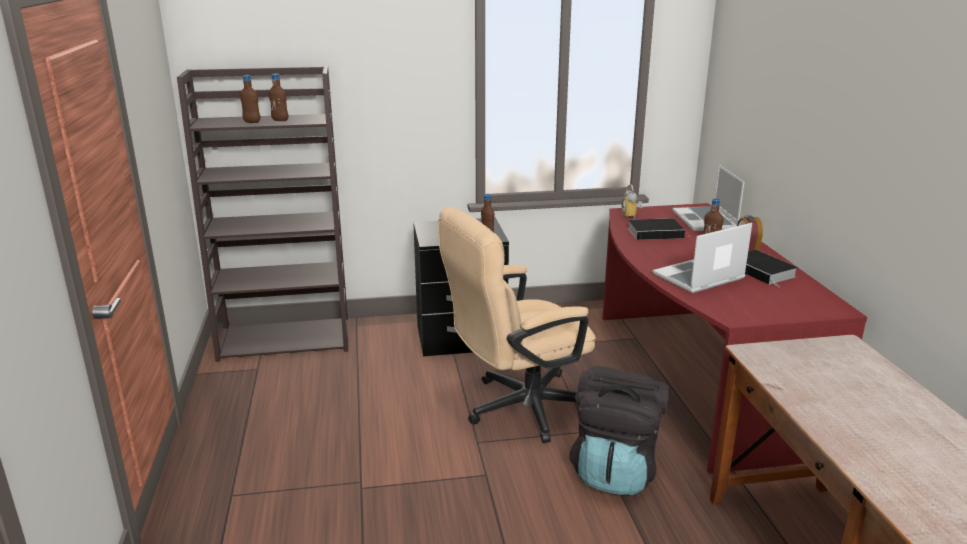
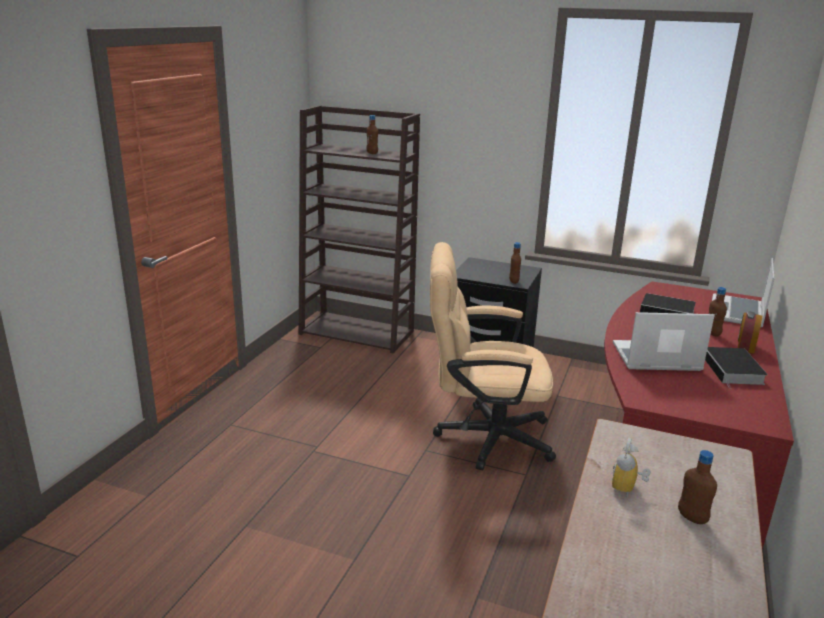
camera: 30 degrees right, 0 degrees up
brown bottle [240,75,260,123] -> brown bottle moved to [678,450,717,524]
black backpack [569,366,670,495] -> none
alarm clock [621,184,642,219] -> alarm clock moved to [612,438,651,497]

